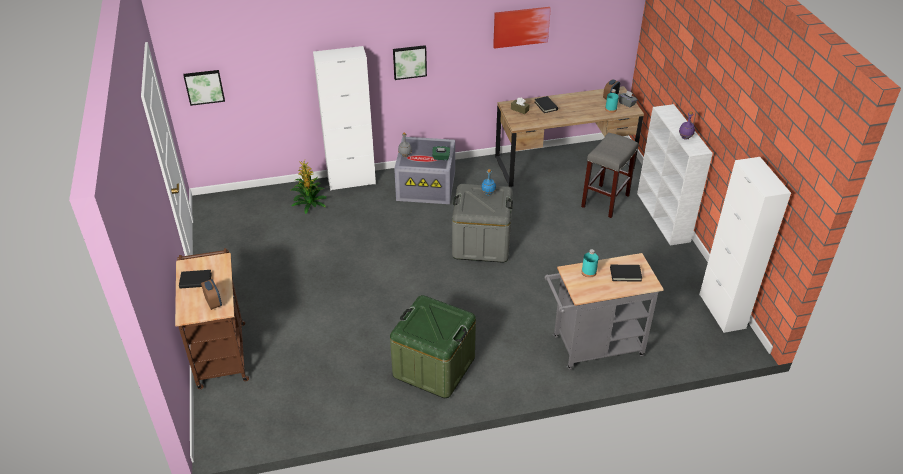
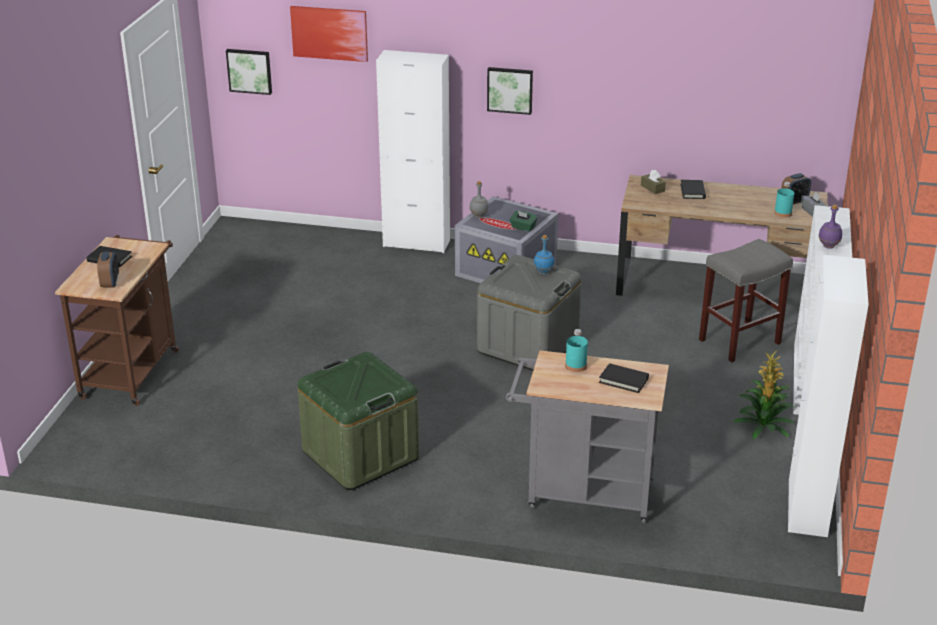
camera: 25 degrees right, 10 degrees down
potted plant [291,159,327,214] -> potted plant moved to [734,351,794,439]
picture [493,7,551,49] -> picture moved to [290,6,368,62]

